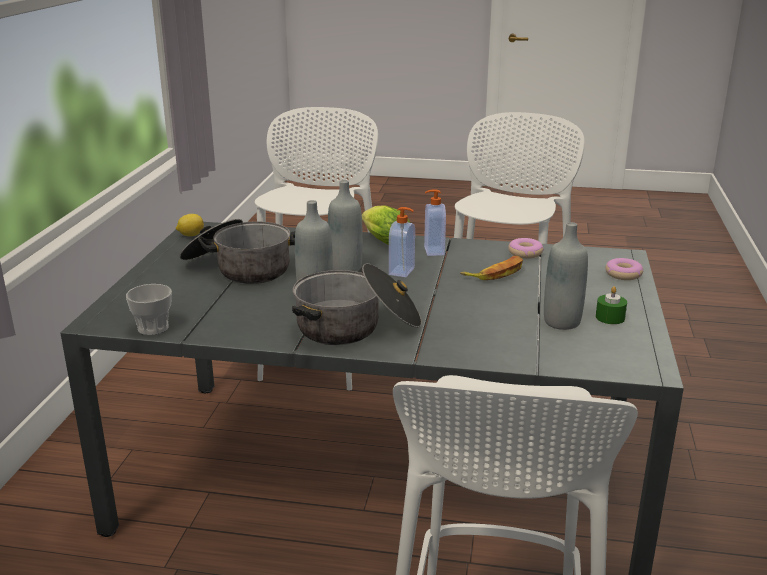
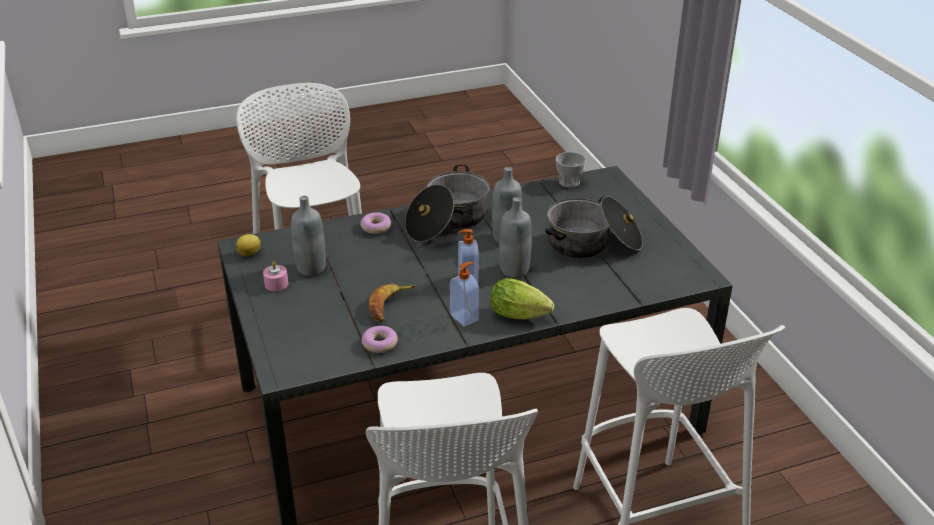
camera: 150 degrees right, 10 degrees up
lemon [176,214,204,236] -> lemon moved to [236,234,261,256]
green candle [596,286,627,324] -> pink candle [263,261,288,291]
donut [605,258,643,280] -> donut moved to [360,212,391,234]

